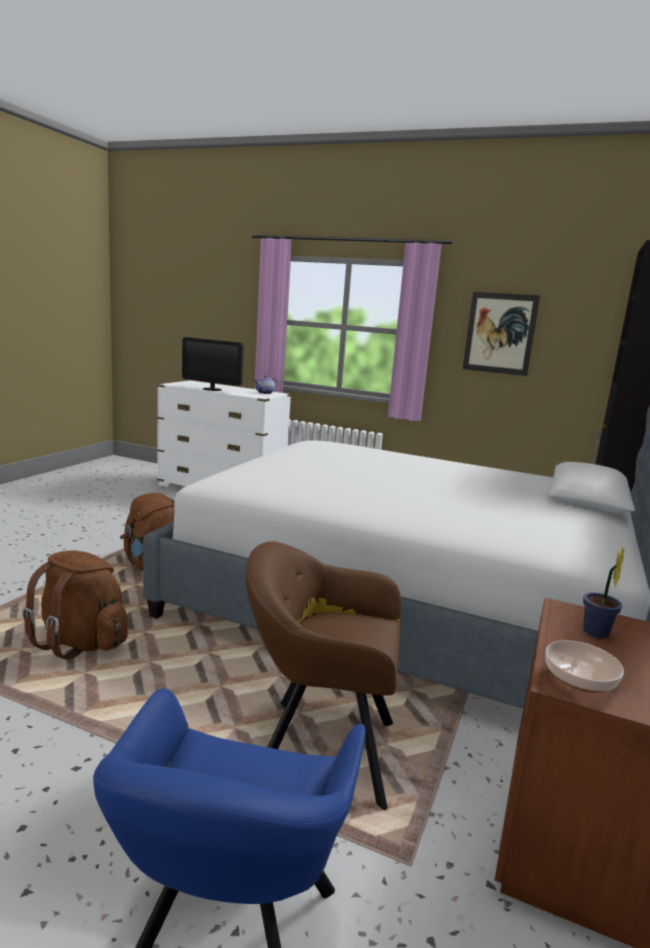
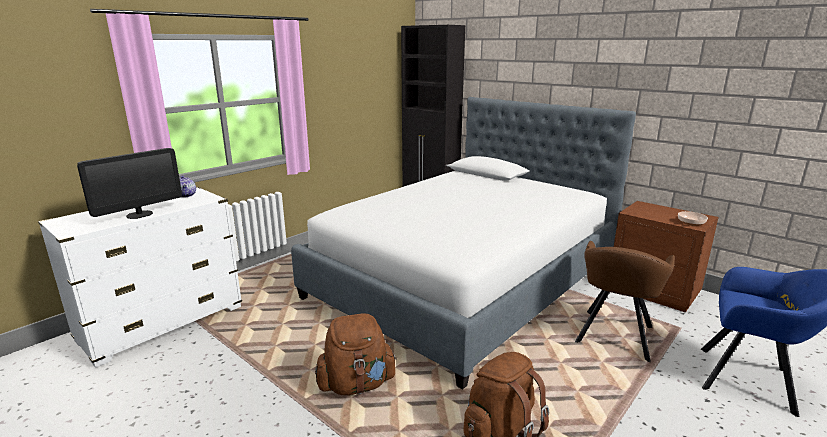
camera: 70 degrees left, 5 degrees up
picture [463,292,540,376] -> none
potted plant [583,546,624,638] -> none

